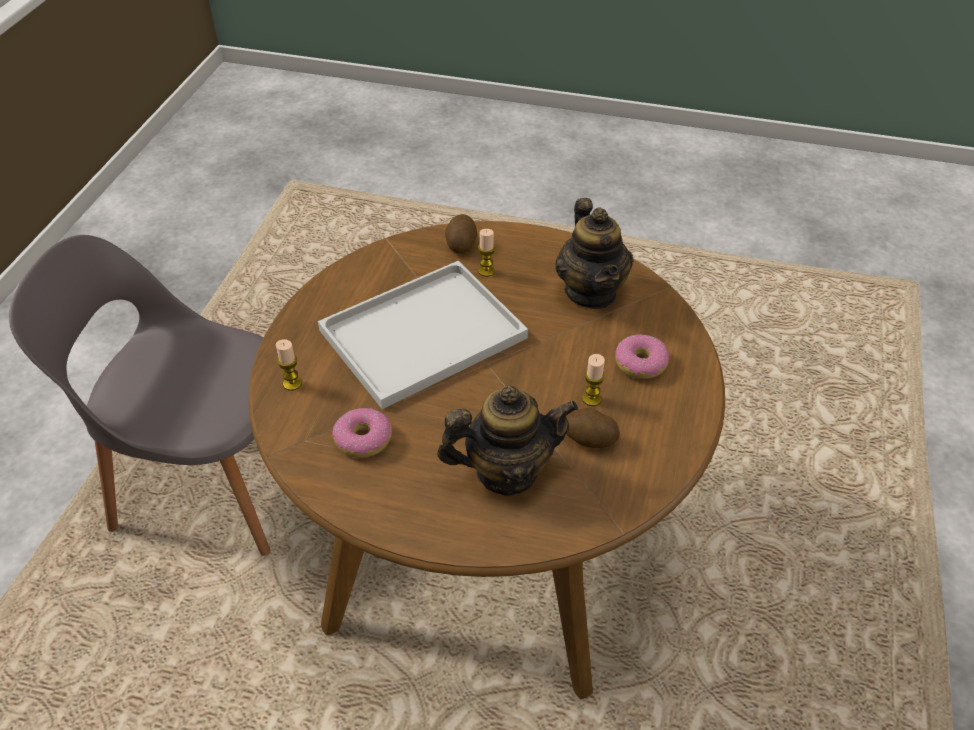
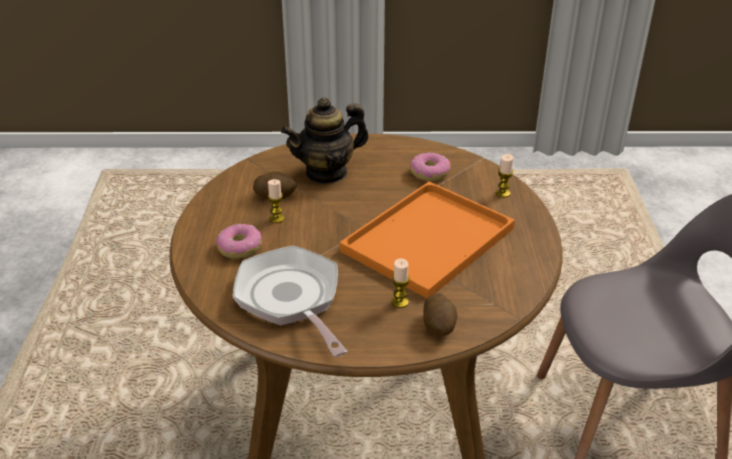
camera: 165 degrees right, 10 degrees down
white tray [318,261,528,409] -> orange tray [339,182,515,298]
teapot [555,198,633,309] -> frying pan [233,245,348,357]

